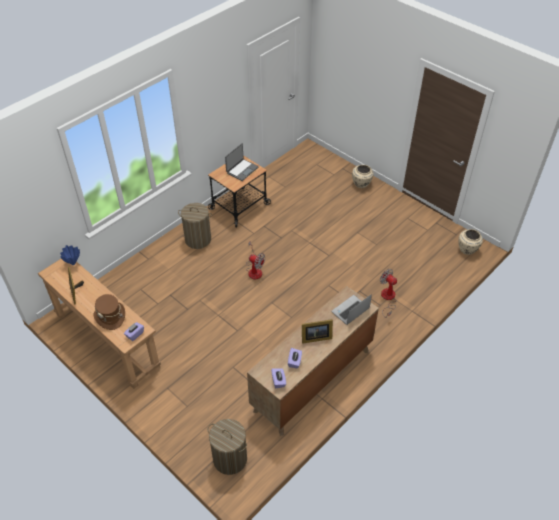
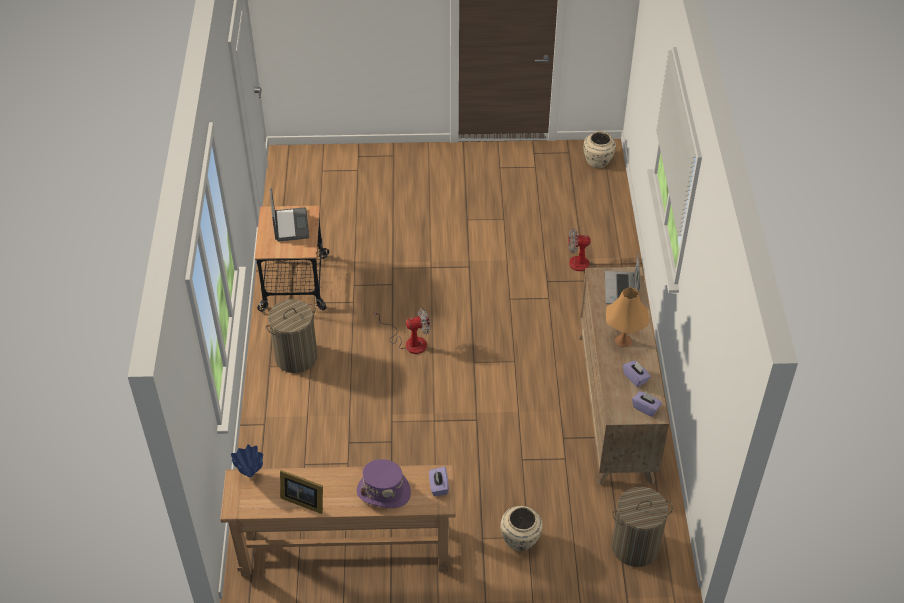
camera: 45 degrees left, 0 degrees up
brown hat [94,294,125,330] -> purple hat [357,459,411,508]
picture frame [302,319,333,344] -> orange table lamp [606,287,649,347]
beige vase [352,165,374,188] -> beige vase moved to [500,506,543,551]

